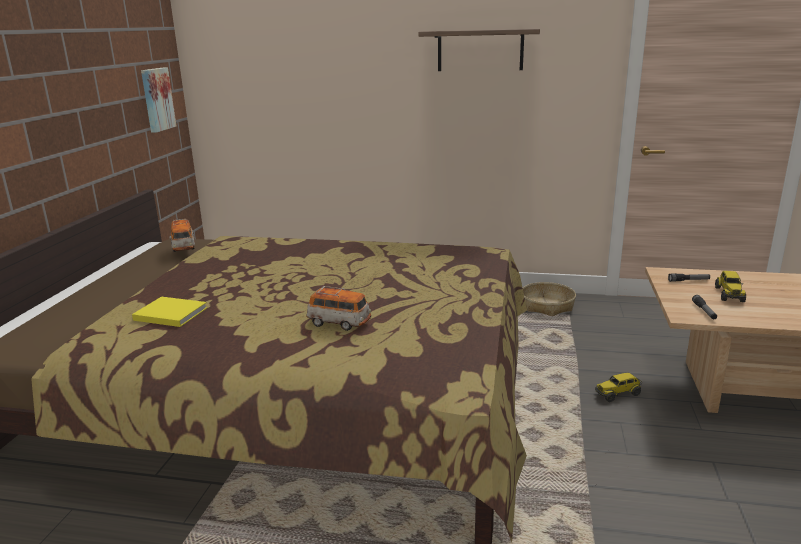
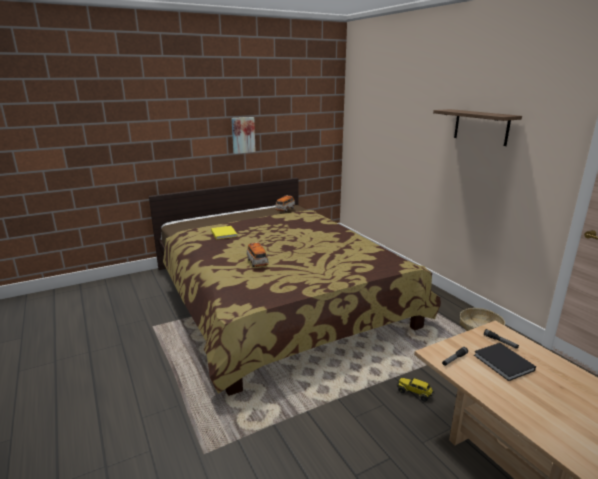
camera: 50 degrees right, 0 degrees up
picture [141,68,177,133] -> picture moved to [231,117,256,154]
toy truck [715,271,746,302] -> black book [474,343,536,381]

